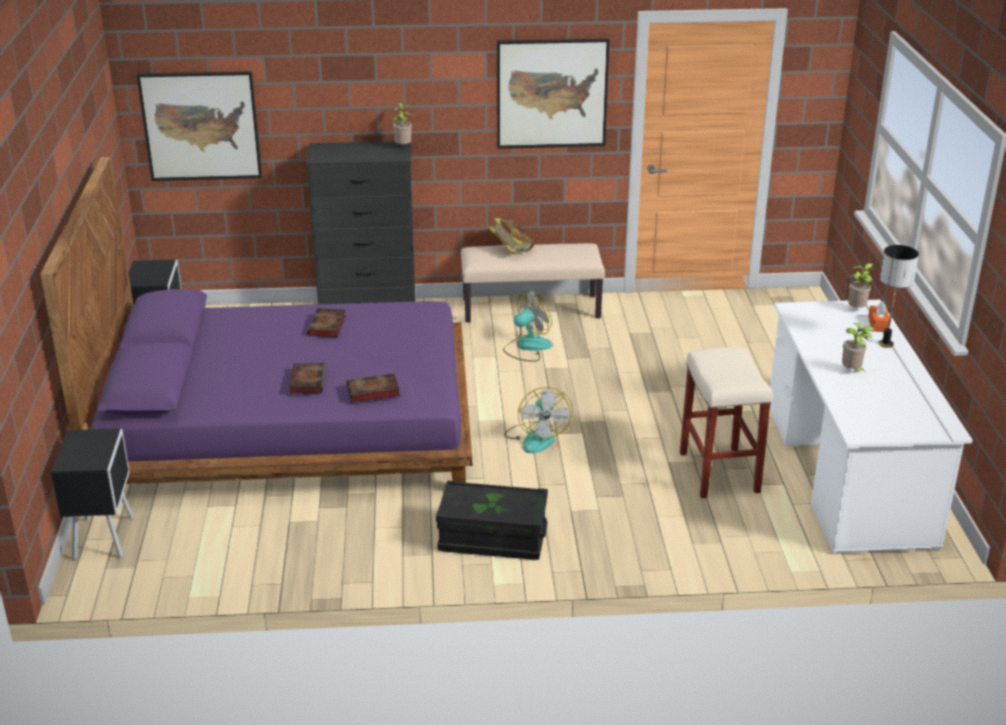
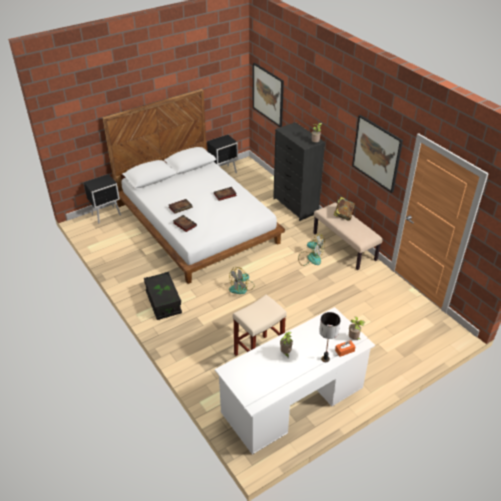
camera: 60 degrees right, 10 degrees up
purple bed [40,157,472,484] -> white bed [102,89,285,284]

